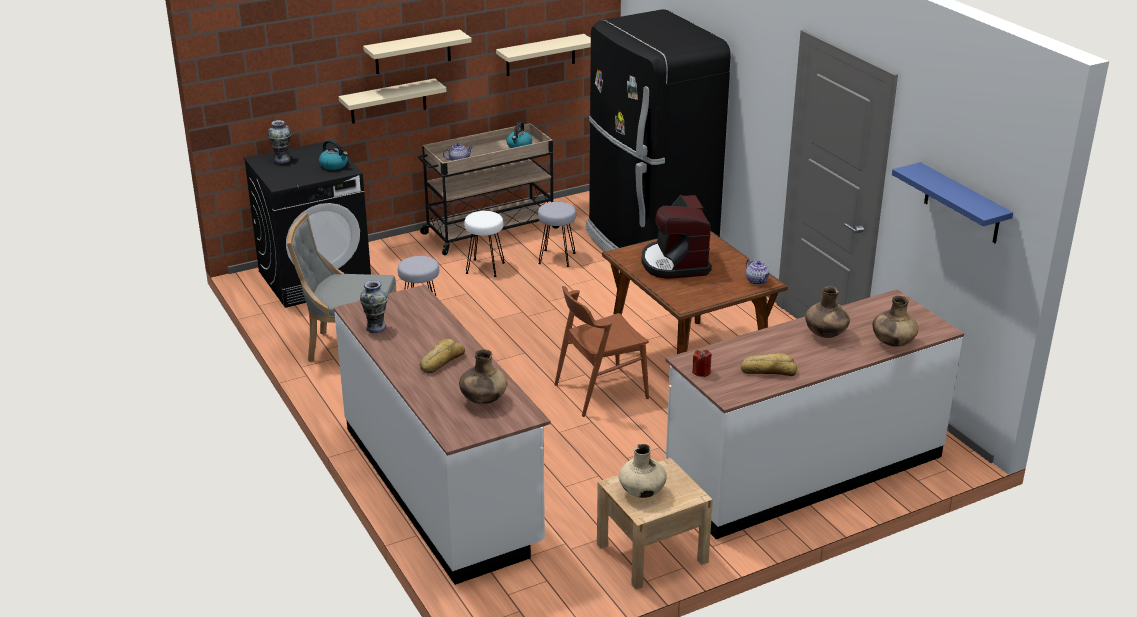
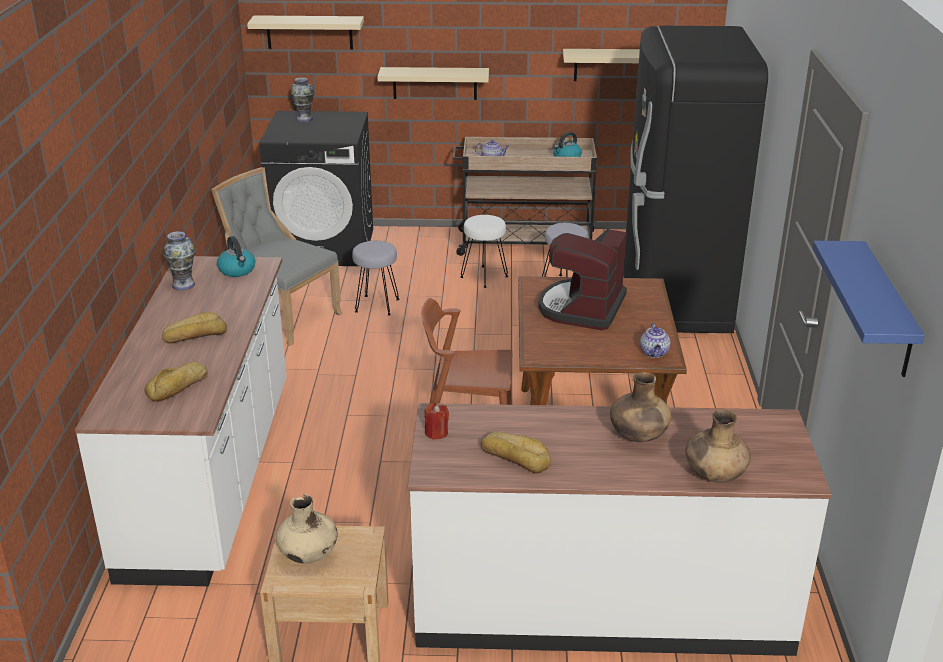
camera: 30 degrees right, 0 degrees up
kettle [319,140,348,170] -> kettle moved to [217,236,255,277]
beige shelf [363,29,472,74] -> beige shelf moved to [247,15,364,49]
brown vase [459,349,508,404] -> bread [145,362,208,402]

